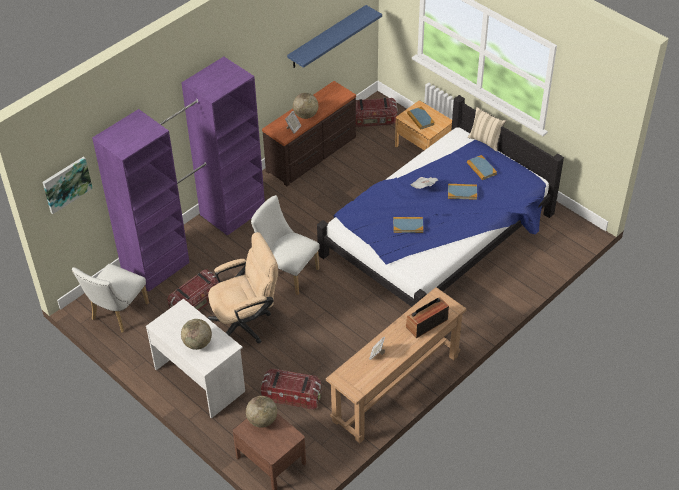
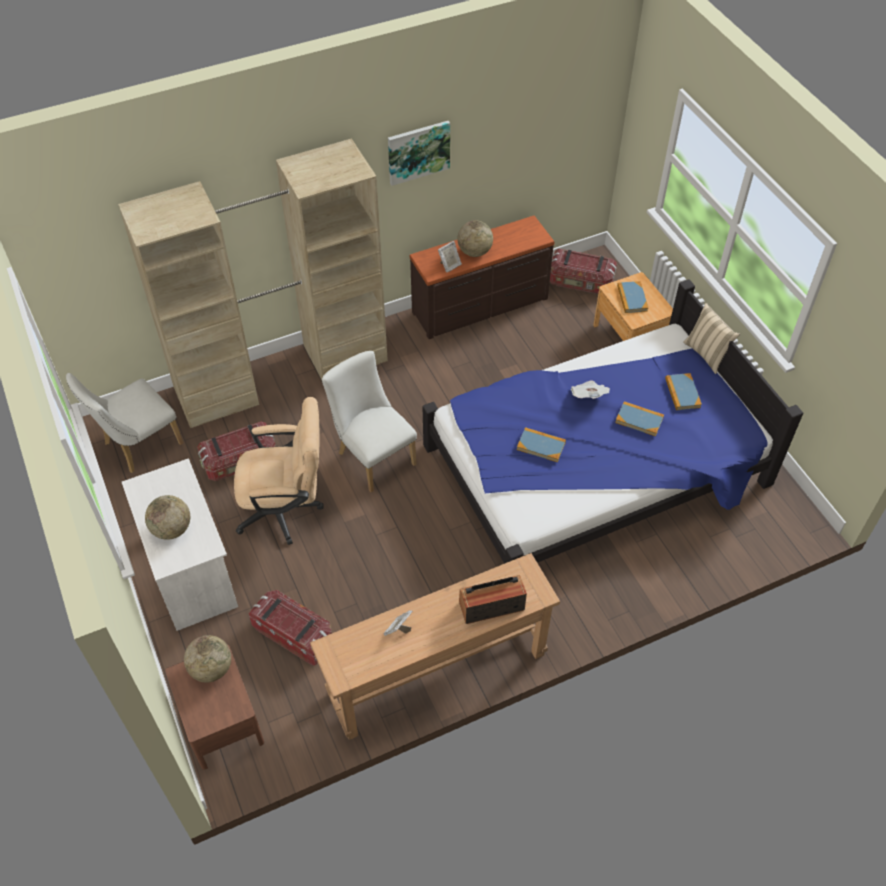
camera: 20 degrees right, 5 degrees up
picture [43,156,93,214] -> picture moved to [388,121,450,186]
purple wardrobe [92,57,265,292] -> beige wardrobe [118,138,388,428]
blue shelf [287,5,382,68] -> none

